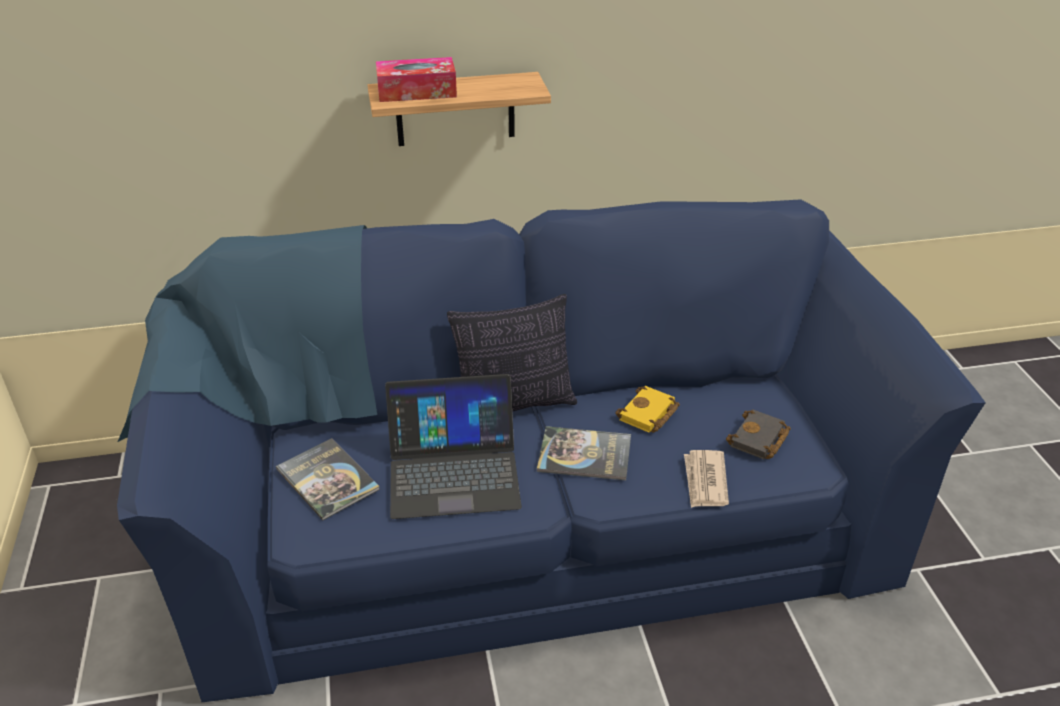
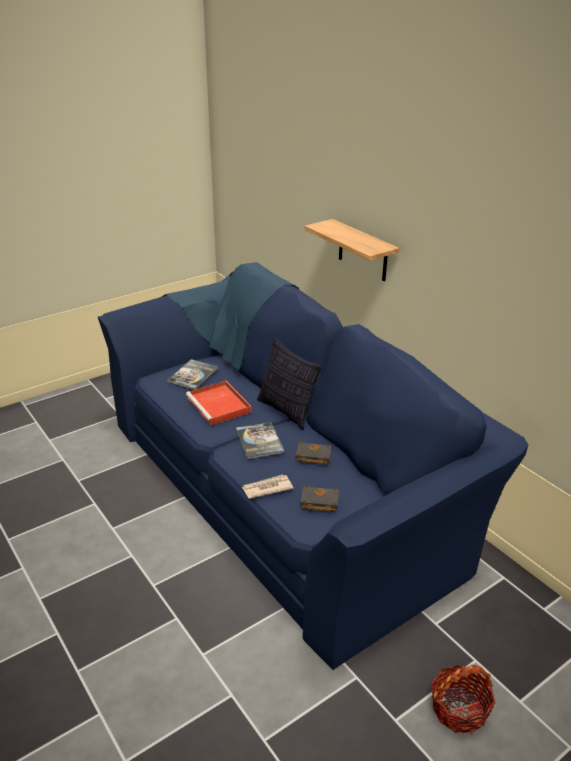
camera: 65 degrees right, 5 degrees down
tissue box [376,57,457,102] -> none
laptop [385,374,522,519] -> red tray [186,381,251,425]
yellow book [615,386,680,433] -> black book [296,441,331,465]
none -> basket [432,665,495,733]

